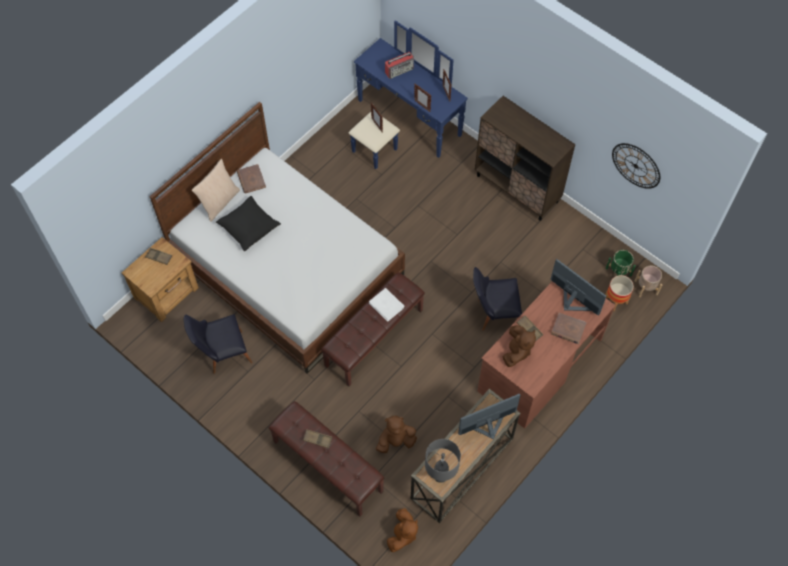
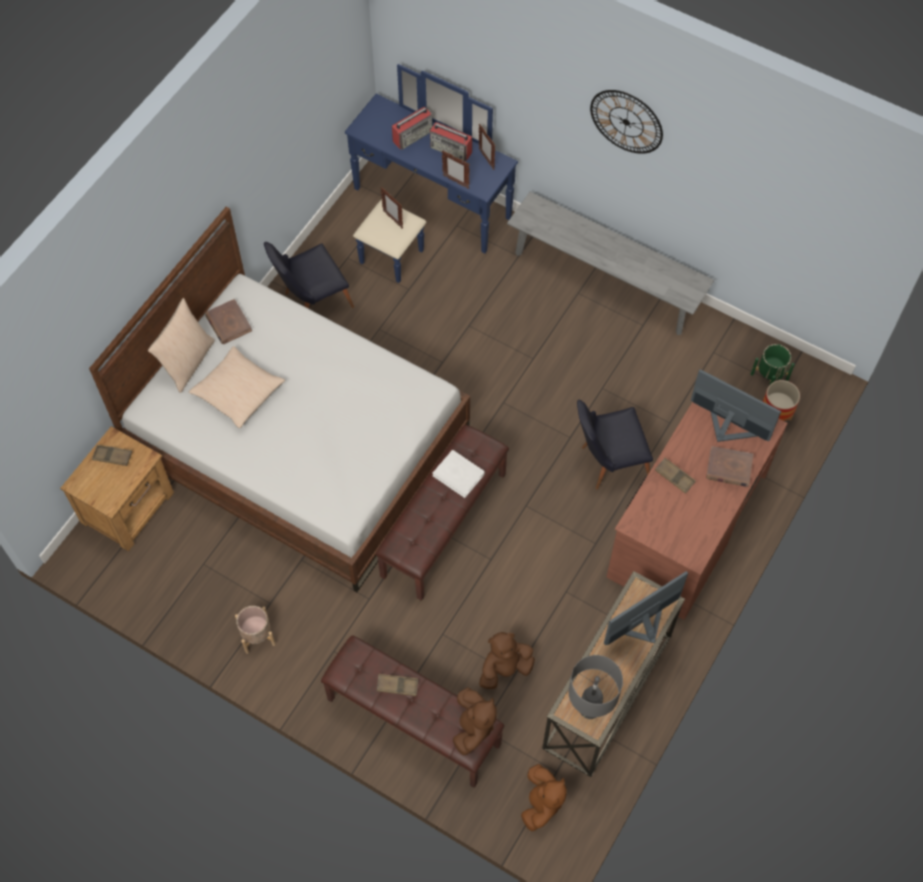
camera: 10 degrees left, 0 degrees up
black chair [184,314,253,374] -> black chair moved to [264,242,354,309]
black pillow [216,196,281,251] -> beige pillow [189,346,285,428]
brown cabinet [475,96,575,221] -> grey bench [507,192,714,335]
brown plush toy [503,325,536,367] -> brown plush toy moved to [452,688,497,756]
wall clock [612,143,660,189] -> wall clock moved to [590,90,663,154]
beige planter [635,266,662,297] -> beige planter moved to [235,606,276,654]
none -> radio [430,122,472,162]

